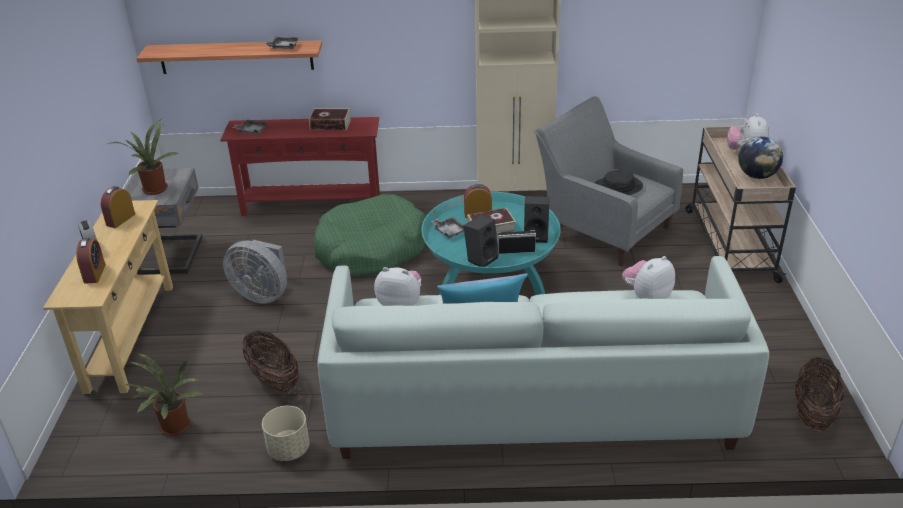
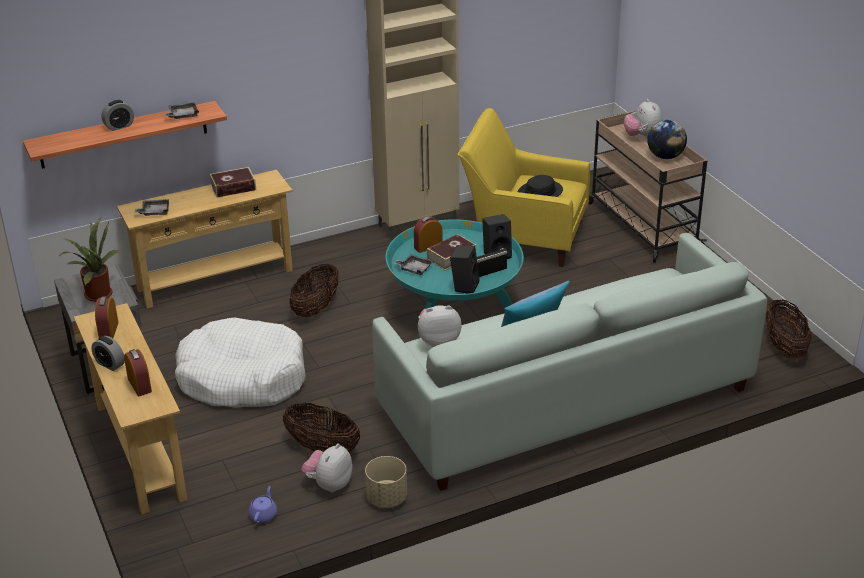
camera: 25 degrees left, 0 degrees up
potted plant [120,353,204,436] -> purple teapot [248,486,277,523]
red console table [220,117,380,216] -> beige console table [117,170,293,308]
grey fan [223,240,287,304] -> white dog bed [175,318,305,408]
green dog bed [314,194,425,276] -> basket [289,263,339,317]
grey armchair [534,96,683,266] -> yellow armchair [458,108,590,267]
plush toy [622,256,675,299] -> plush toy moved to [302,444,353,493]
none -> alarm clock [101,100,134,131]

